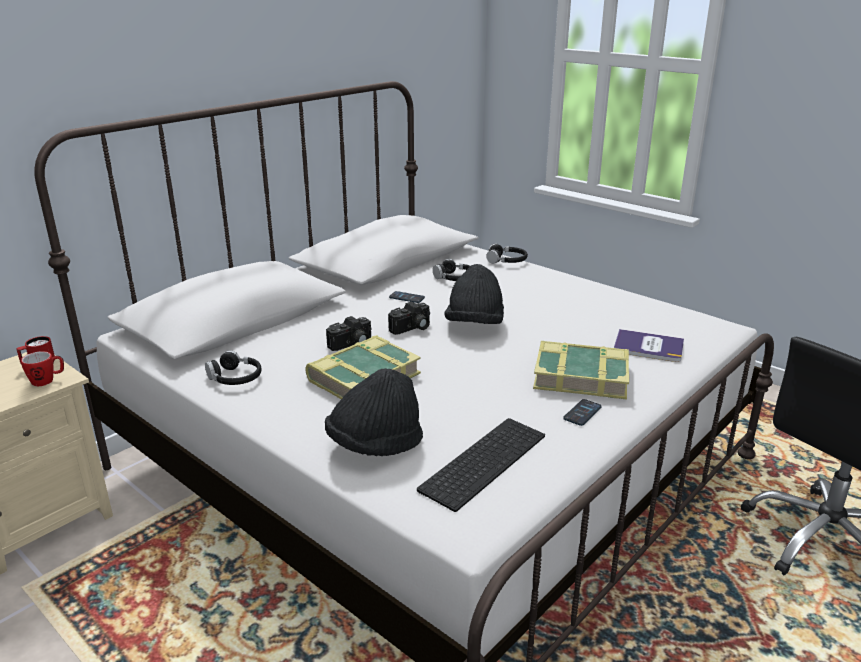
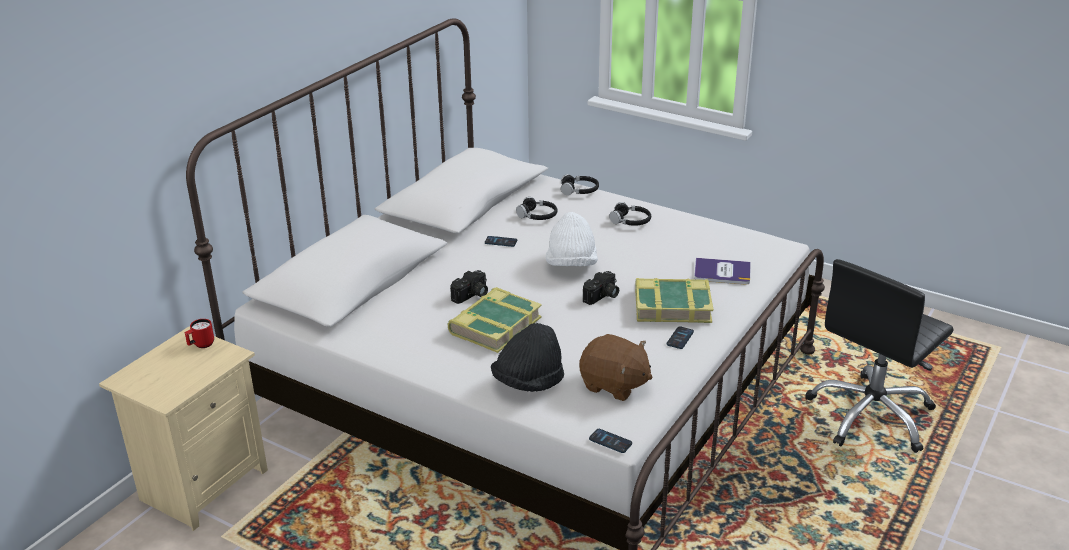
camera: 10 degrees left, 5 degrees up
mug [21,351,64,386] -> none
black headphones [205,350,262,385] -> black headphones moved to [609,202,651,226]
camera [388,302,430,335] -> camera moved to [583,271,619,305]
keyboard [417,418,545,512] -> brown plush toy [579,334,653,401]
black hat [444,264,504,324] -> white hat [545,212,598,266]
none -> phone [589,429,632,453]

